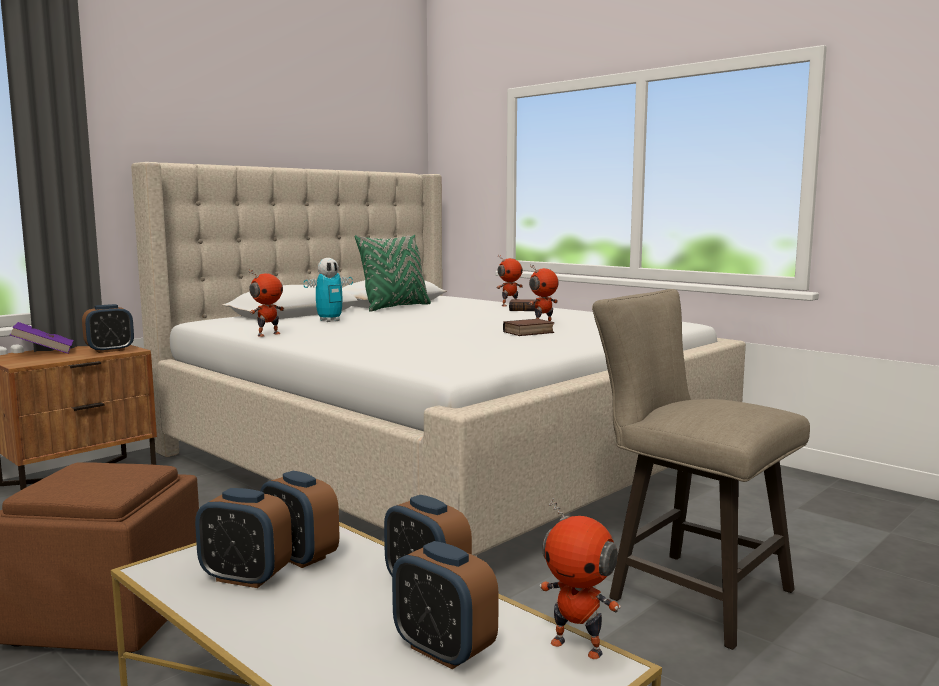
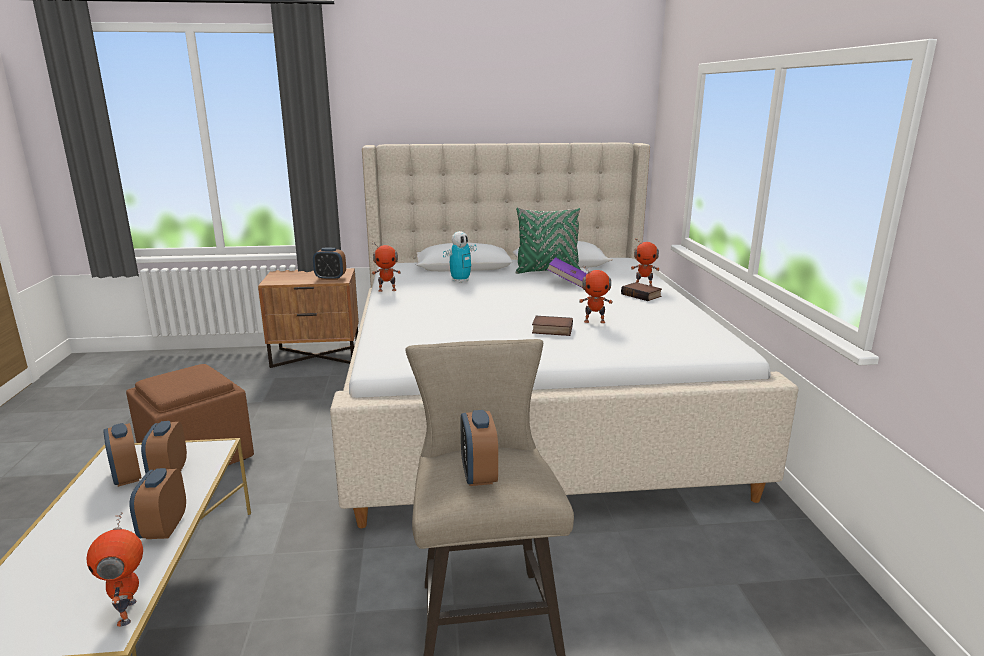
camera: 40 degrees right, 10 degrees up
purple book [10,322,74,354] -> purple book moved to [547,257,587,288]
toy robot [304,258,353,322] -> toy robot turned 45 degrees counterclockwise [443,231,477,283]
alarm clock [392,541,499,670] -> alarm clock moved to [460,410,498,486]

